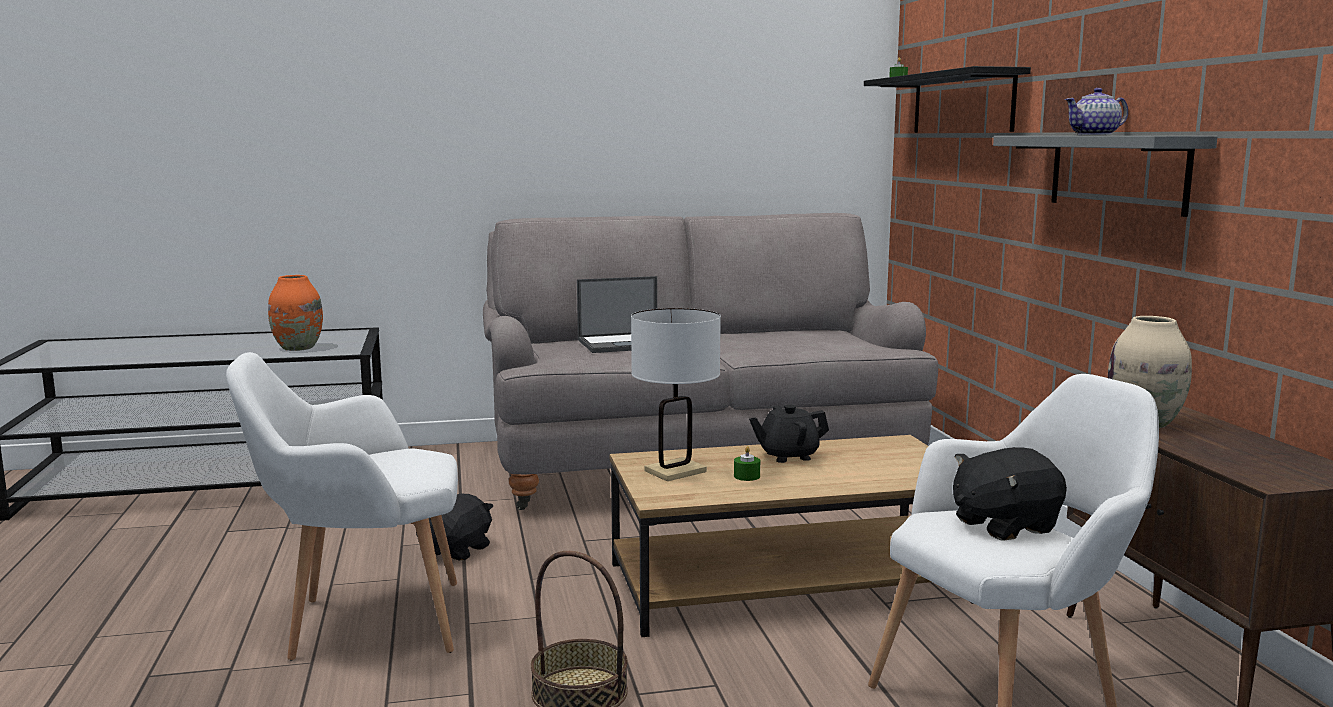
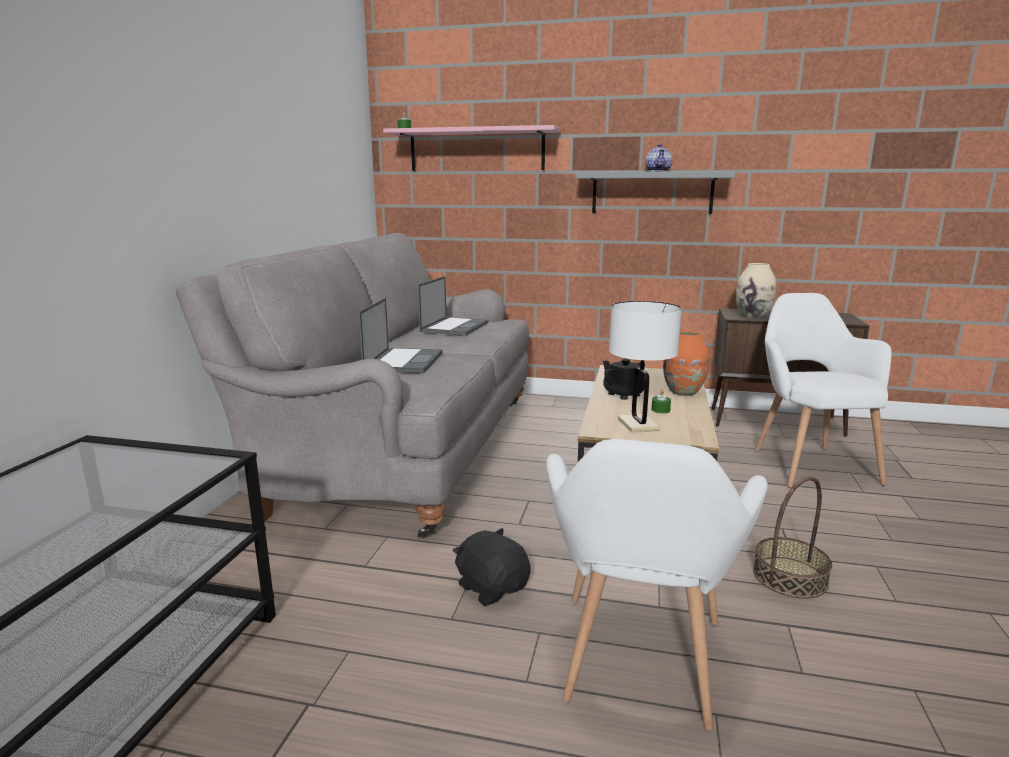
camera: 65 degrees left, 5 degrees up
orange vase [268,275,323,351] -> orange vase moved to [663,330,709,396]
black teapot [749,404,829,463] -> black teapot turned 135 degrees clockwise [603,359,645,400]
black shelf [864,66,1031,133] -> pink shelf [383,125,560,171]
black plush toy [953,447,1067,540] -> none
none -> laptop [418,276,489,336]

